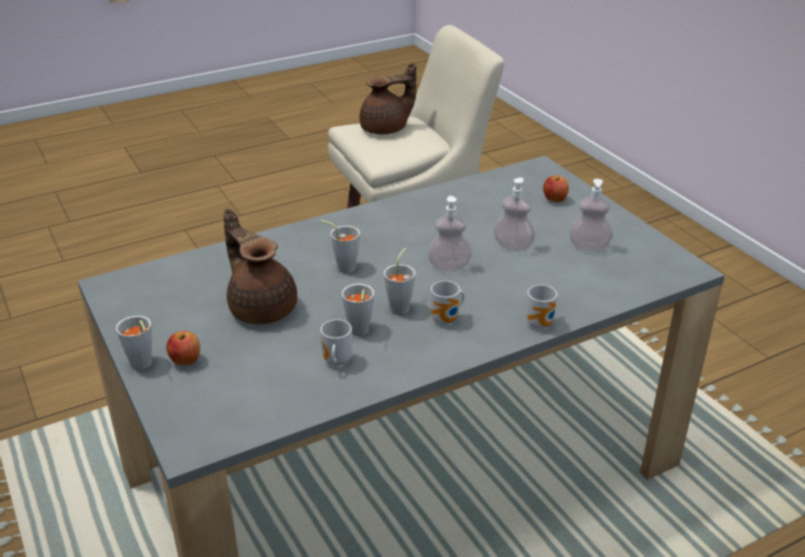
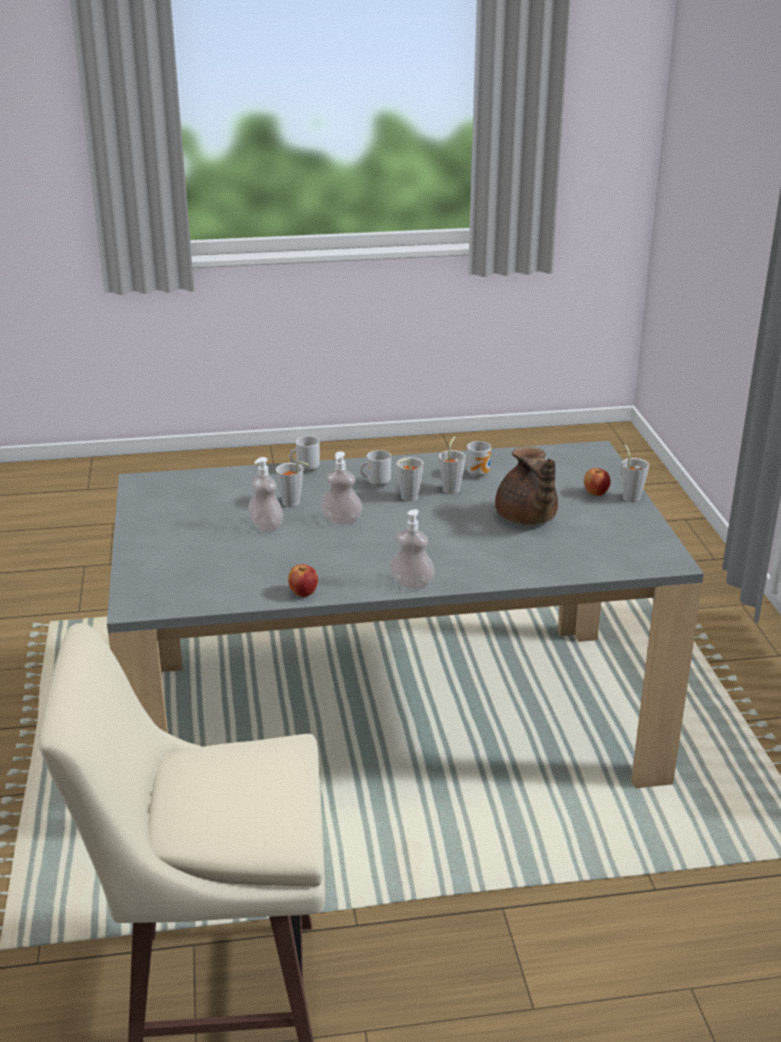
camera: 160 degrees left, 5 degrees down
grey cup [320,220,360,273] -> grey cup moved to [276,461,309,507]
brown teapot [360,62,416,135] -> none
apple [543,176,569,202] -> apple moved to [288,564,318,597]
soap dispenser [569,179,613,251] -> soap dispenser moved to [390,509,435,589]

